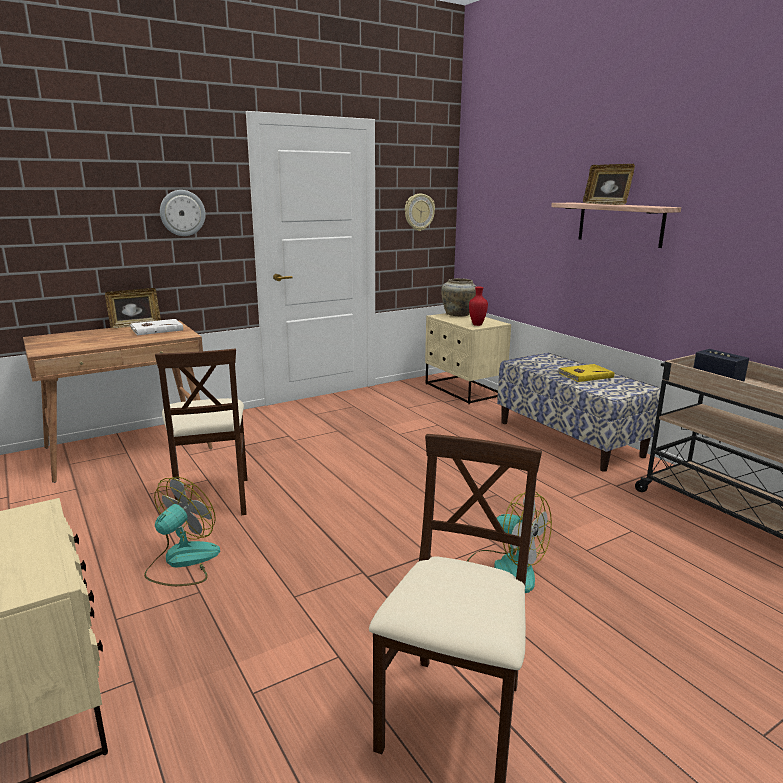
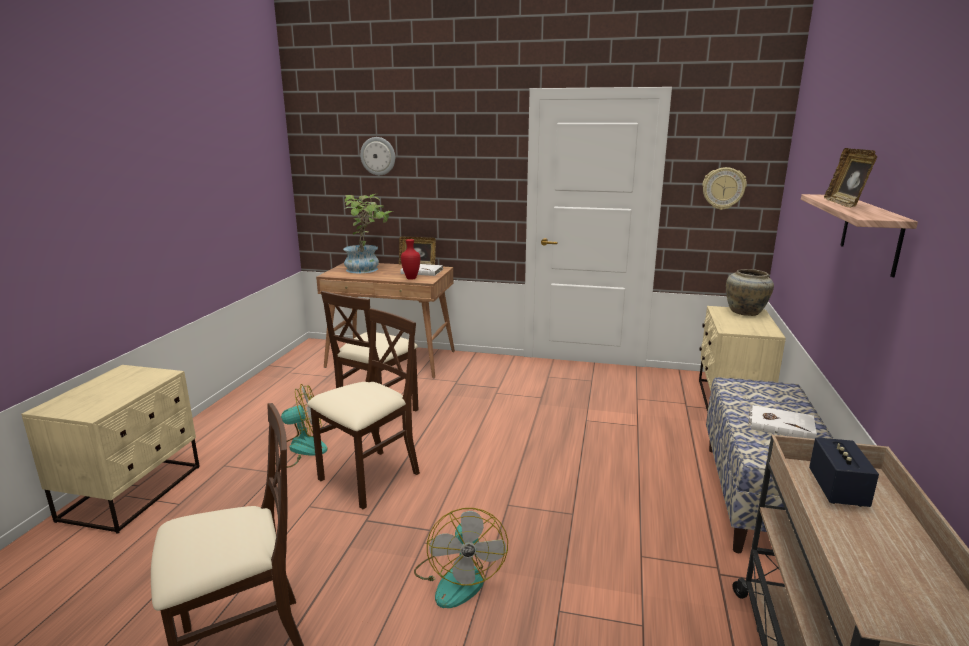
camera: 45 degrees right, 0 degrees up
wall clock [160,190,206,236] -> wall clock moved to [360,137,395,175]
red vase [469,287,488,326] -> red vase moved to [401,239,420,280]
yellow book [558,364,614,382] -> white book [749,405,817,439]
none -> beige chair [307,308,420,509]
none -> potted plant [343,194,393,273]

